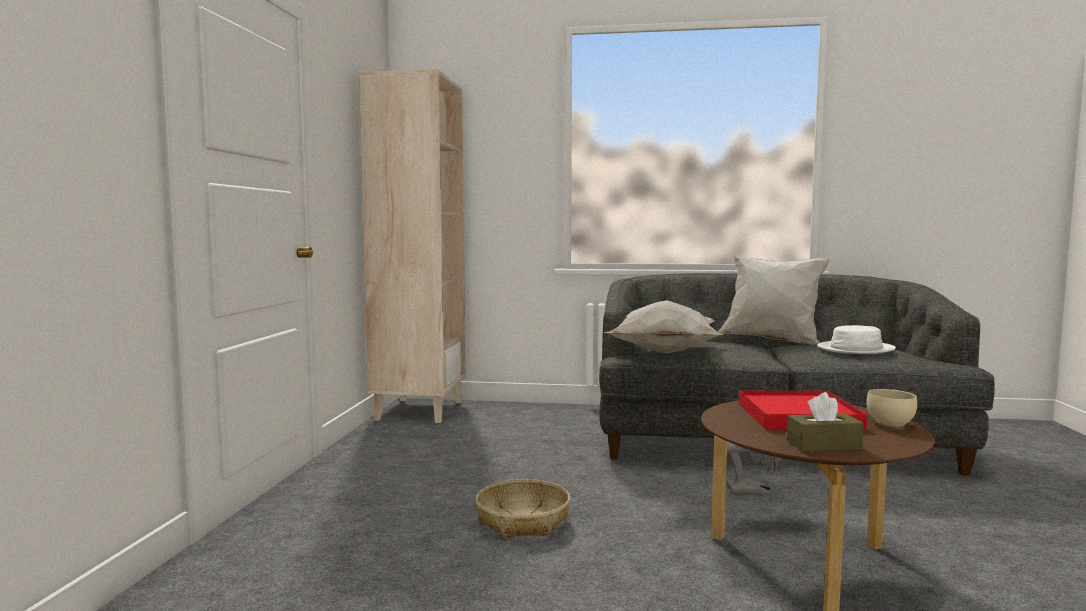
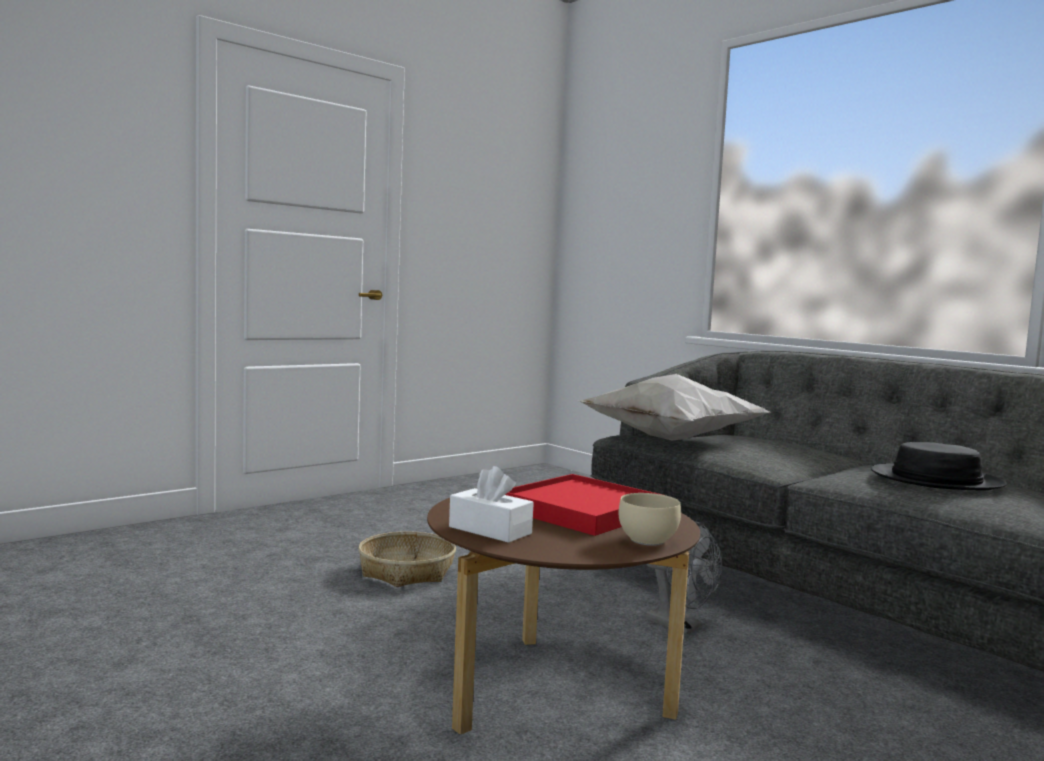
camera: 40 degrees right, 0 degrees up
beige bookcase [359,69,466,423] -> none
white pillow [717,254,830,345] -> none
brown tissue box [787,392,864,452] -> white tissue box [449,466,534,543]
white hat [818,325,896,354] -> black hat [871,442,1007,491]

